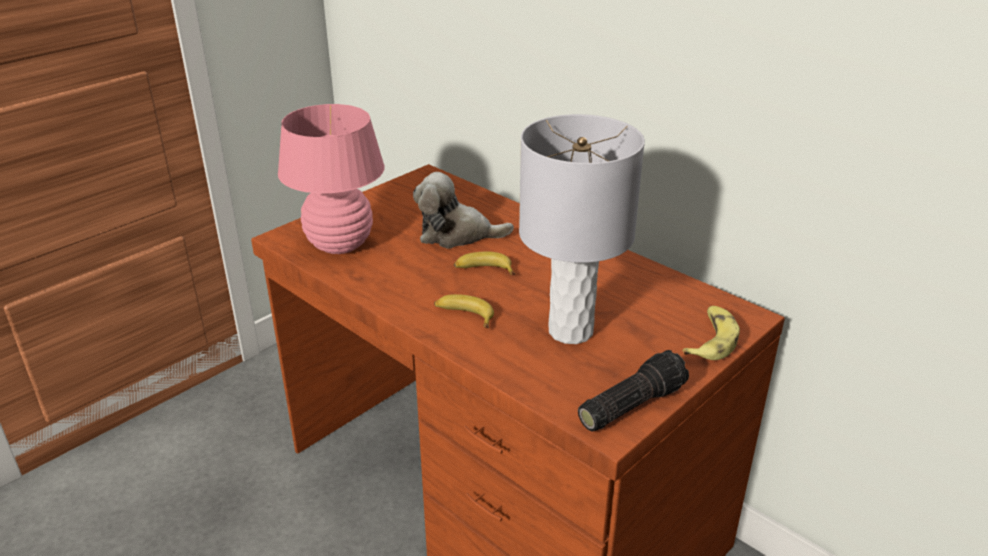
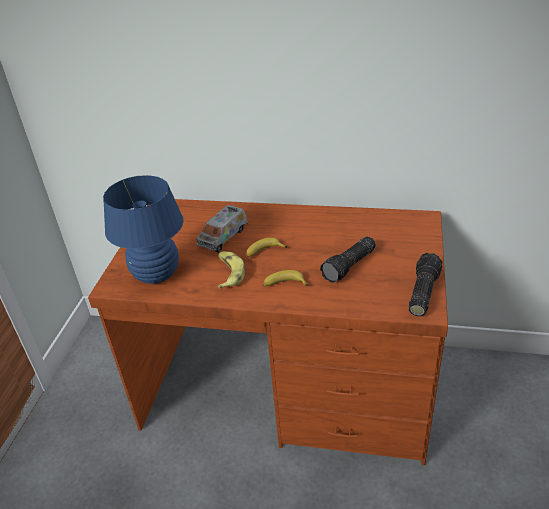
camera: 30 degrees left, 5 degrees up
pink table lamp [278,104,385,254] -> blue table lamp [103,175,183,284]
plush toy [413,172,514,249] -> toy truck [196,205,248,253]
grey table lamp [519,114,645,344] -> flashlight [320,237,376,283]
banana [682,306,740,360] -> banana moved to [218,251,245,289]

